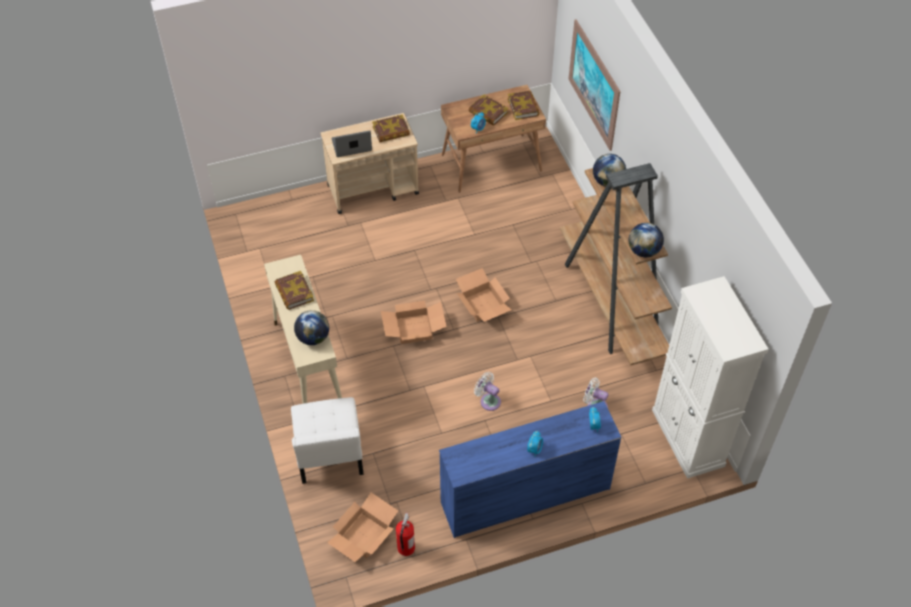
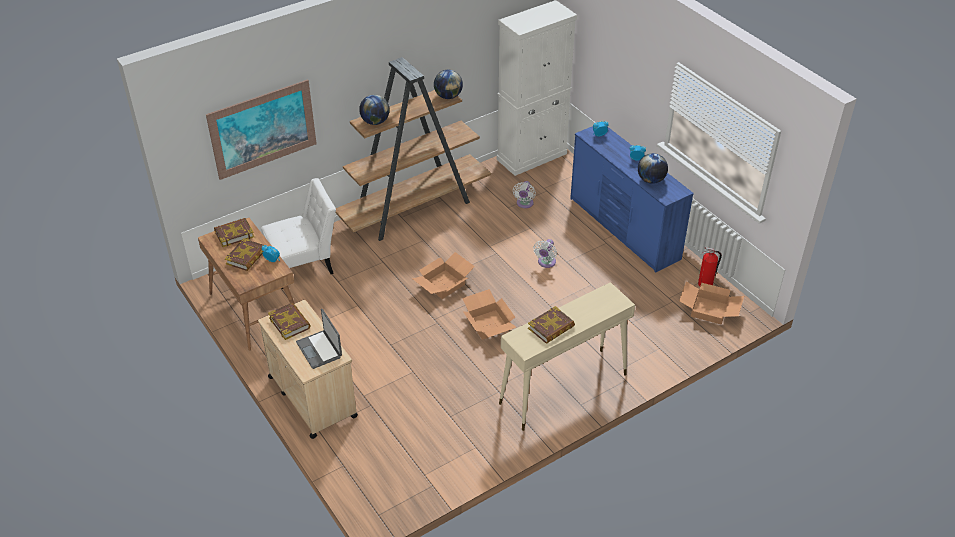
camera: 105 degrees left, 10 degrees down
white chair [291,397,364,484] -> white chair moved to [261,178,336,289]
globe [294,310,329,345] -> globe moved to [638,153,668,184]

